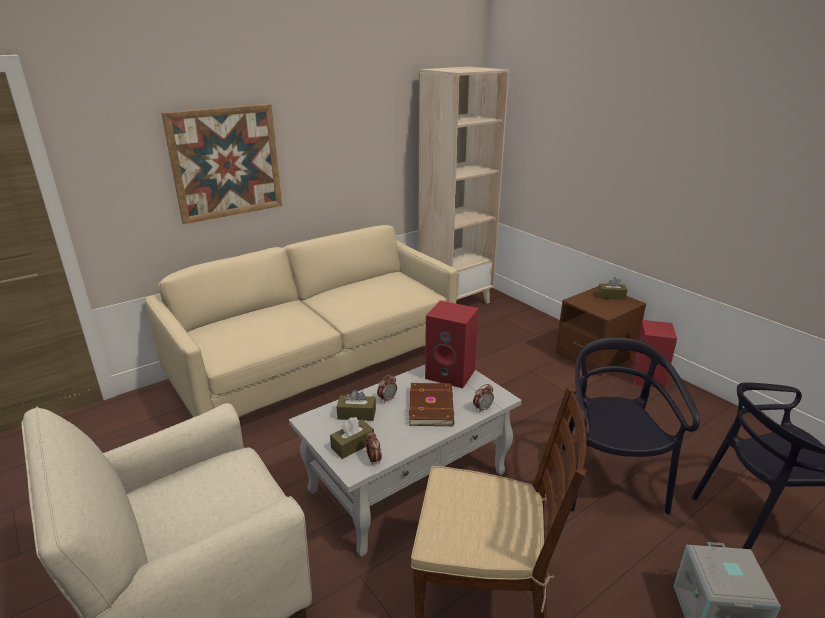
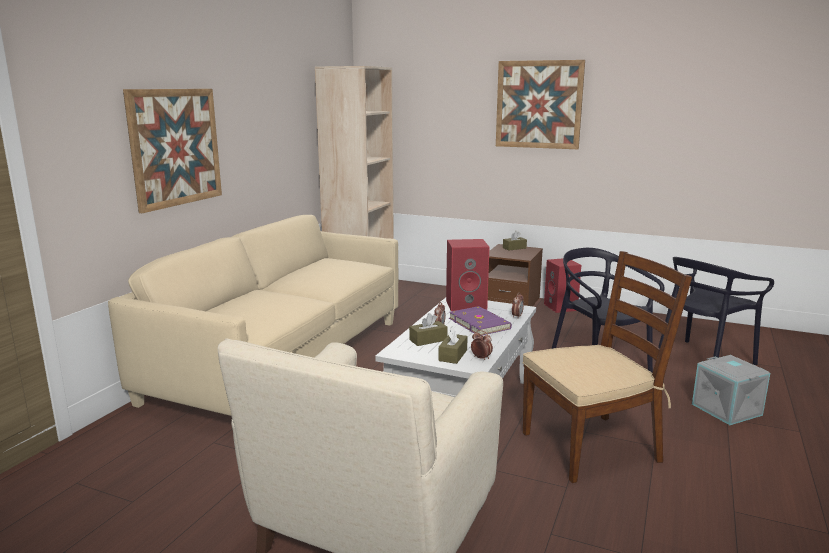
camera: 30 degrees left, 10 degrees down
brown book [409,383,454,426] -> purple book [449,306,512,335]
none -> picture [496,60,585,149]

